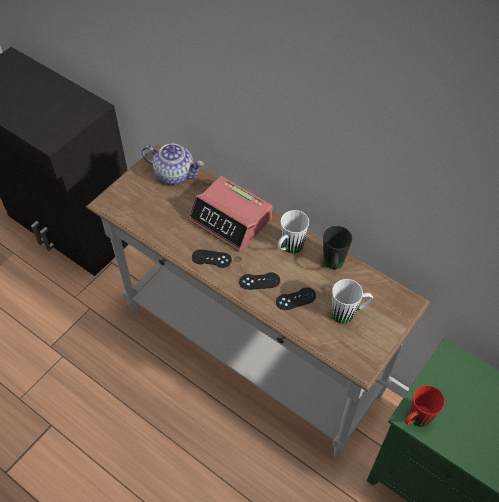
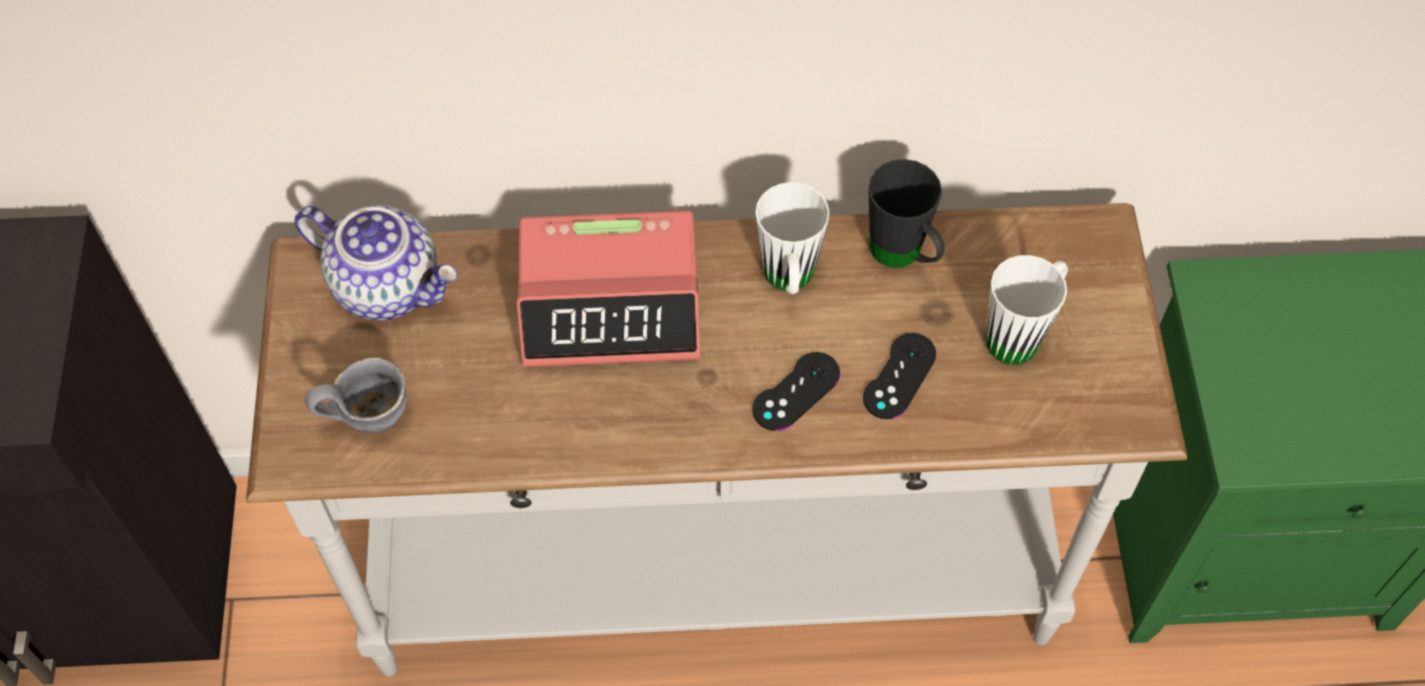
camera: 40 degrees left, 5 degrees up
teapot [142,143,204,185] -> teapot turned 45 degrees clockwise [294,205,458,320]
black game controller [192,249,232,268] -> none
red mug [405,385,445,427] -> none
none -> grey mug [305,358,407,433]

